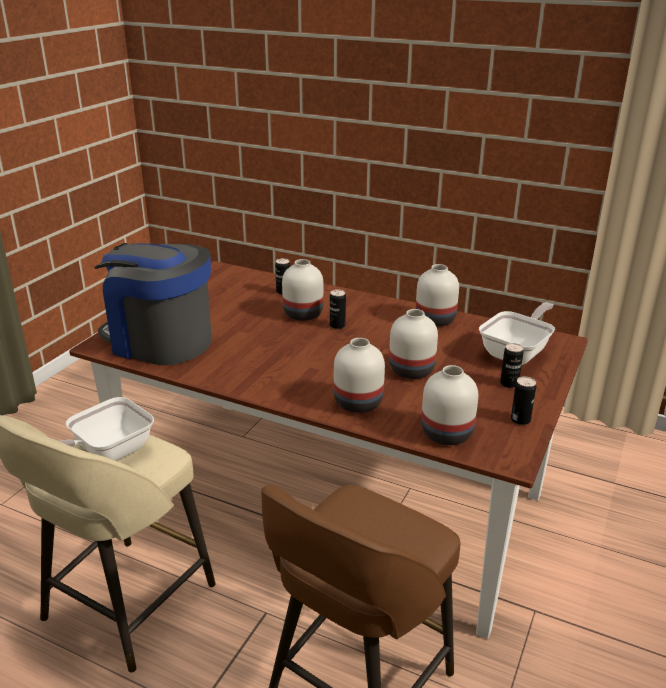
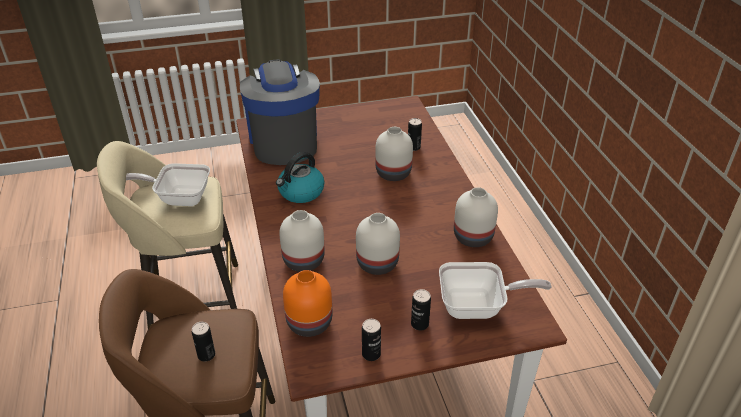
camera: 50 degrees right, 10 degrees up
can [330,289,346,329] -> can moved to [192,322,215,361]
white vase [421,365,478,445] -> orange vase [283,270,332,337]
none -> kettle [276,152,325,203]

